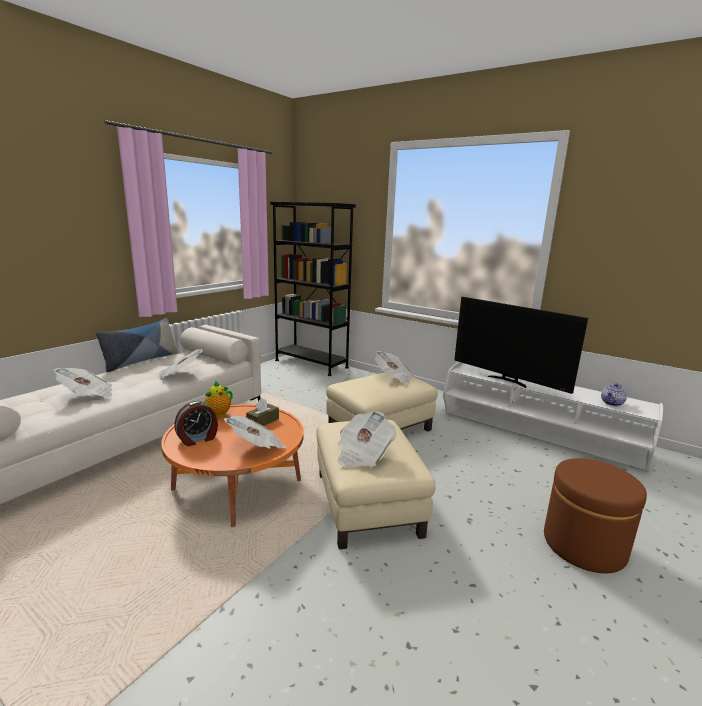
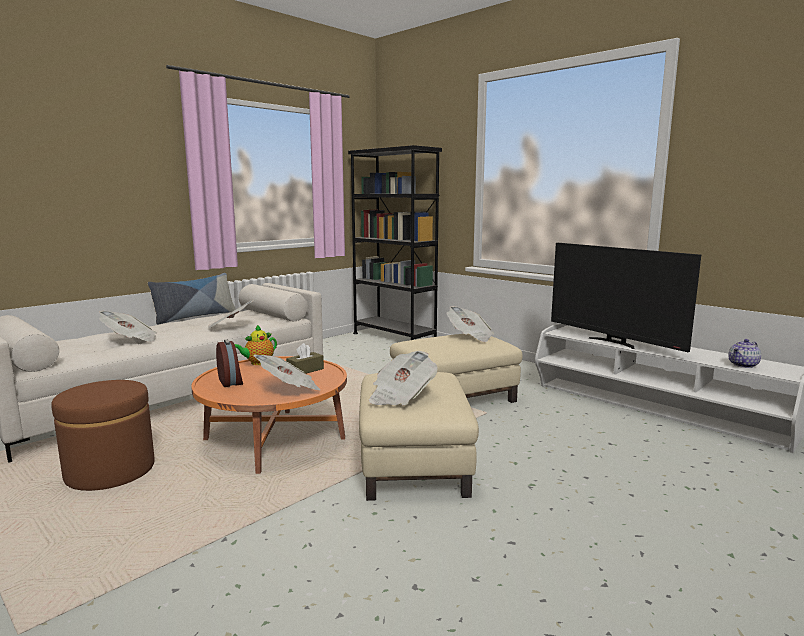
camera: 10 degrees right, 5 degrees down
alarm clock [174,401,218,446] -> alarm clock turned 90 degrees counterclockwise [216,340,243,387]
brown ottoman [544,458,647,573] -> brown ottoman moved to [51,380,155,491]

